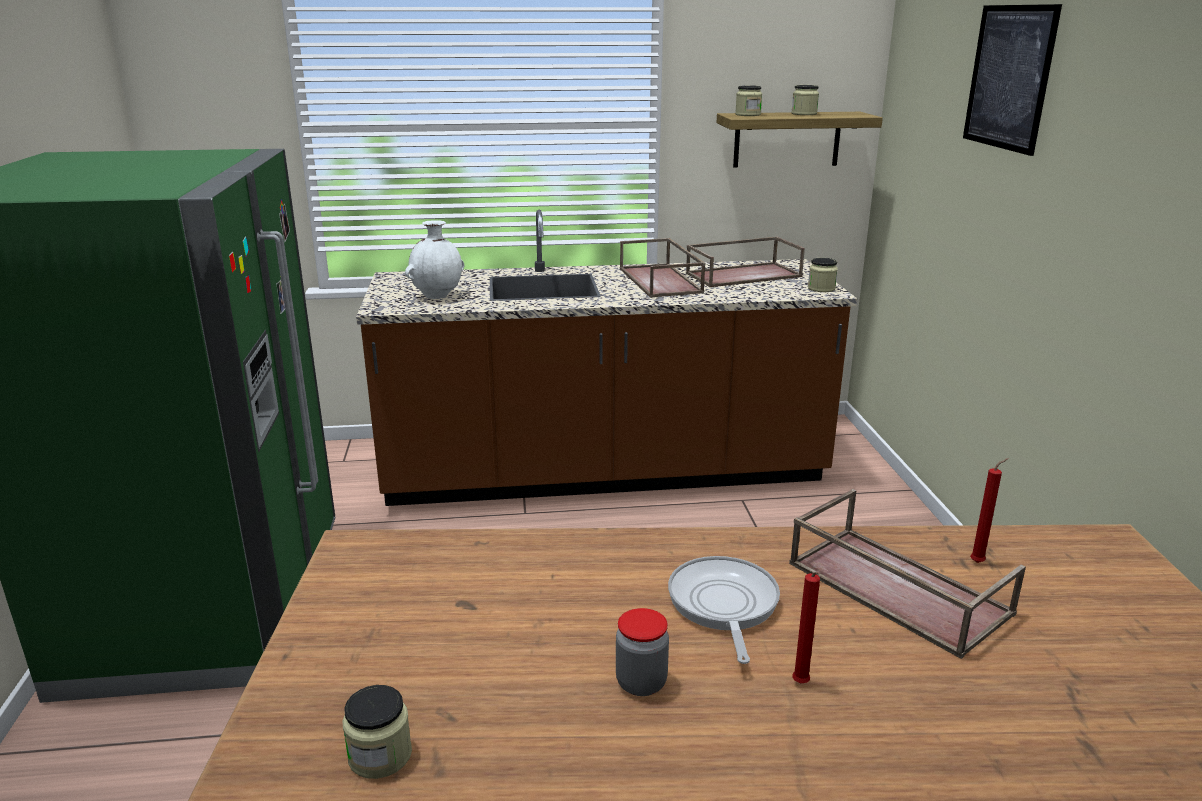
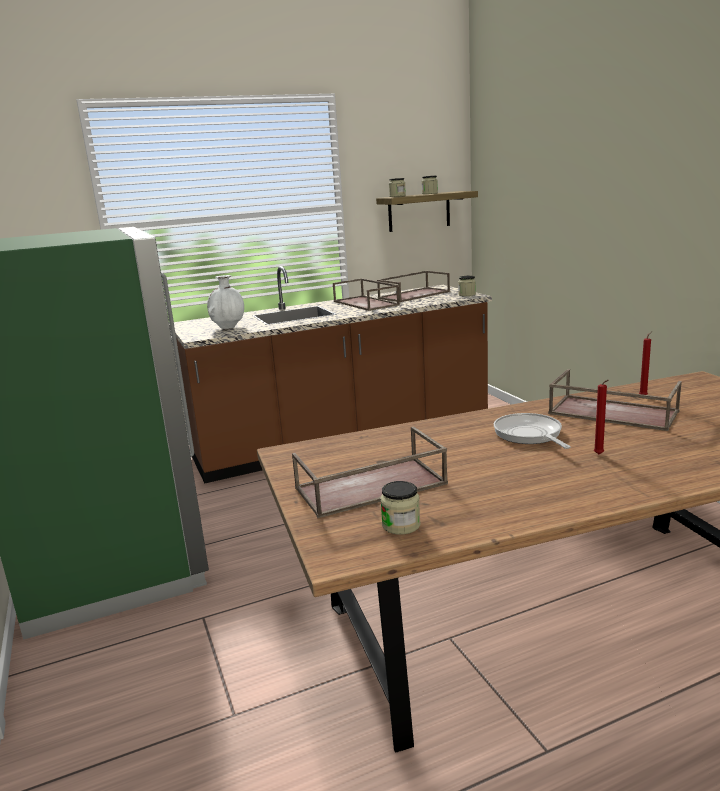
camera: 15 degrees left, 5 degrees down
jar [616,608,669,696] -> none
picture [963,4,1062,156] -> none
none -> brown tray [292,426,448,518]

